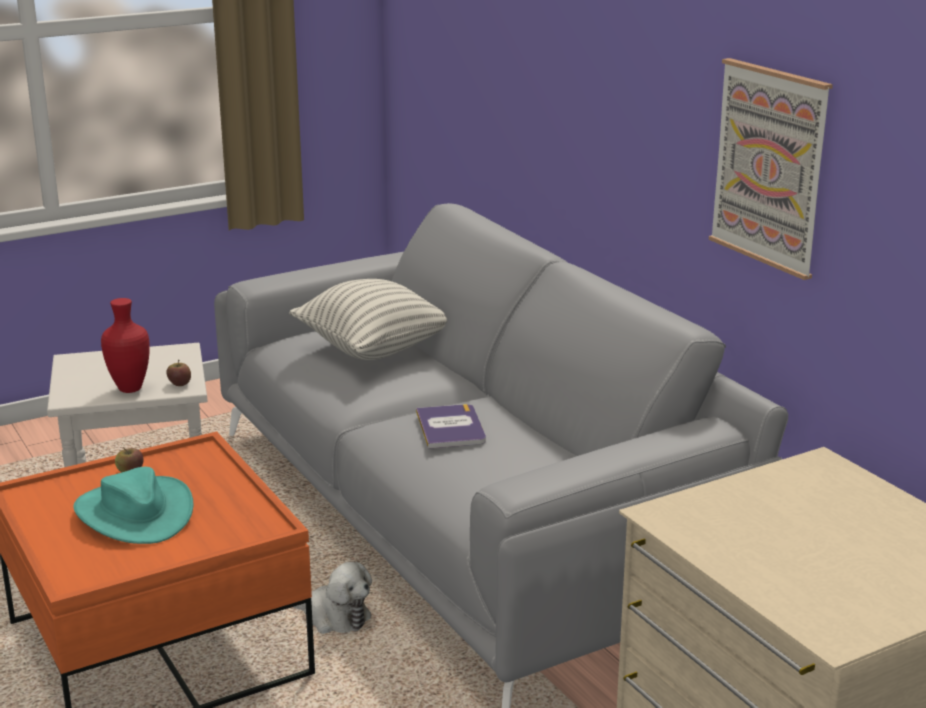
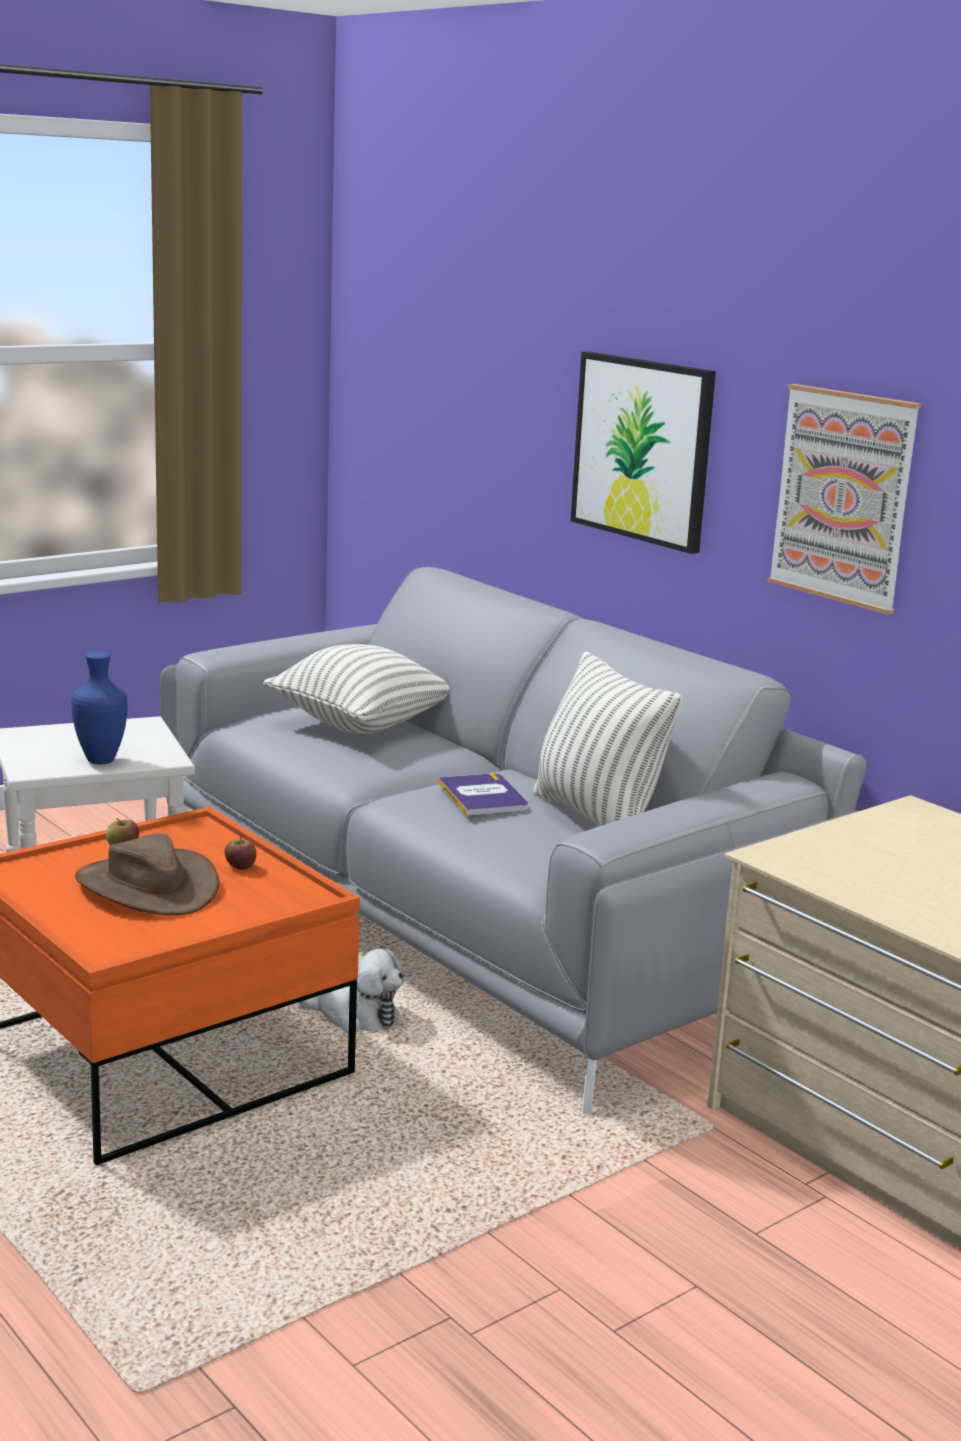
camera: 10 degrees left, 5 degrees down
turquoise hat [73,467,193,544] -> brown hat [75,833,219,915]
red vase [101,298,150,393] -> blue vase [71,652,128,764]
apple [166,360,191,386] -> apple moved to [225,835,257,870]
none -> pillow [533,651,682,827]
none -> picture [571,352,716,554]

